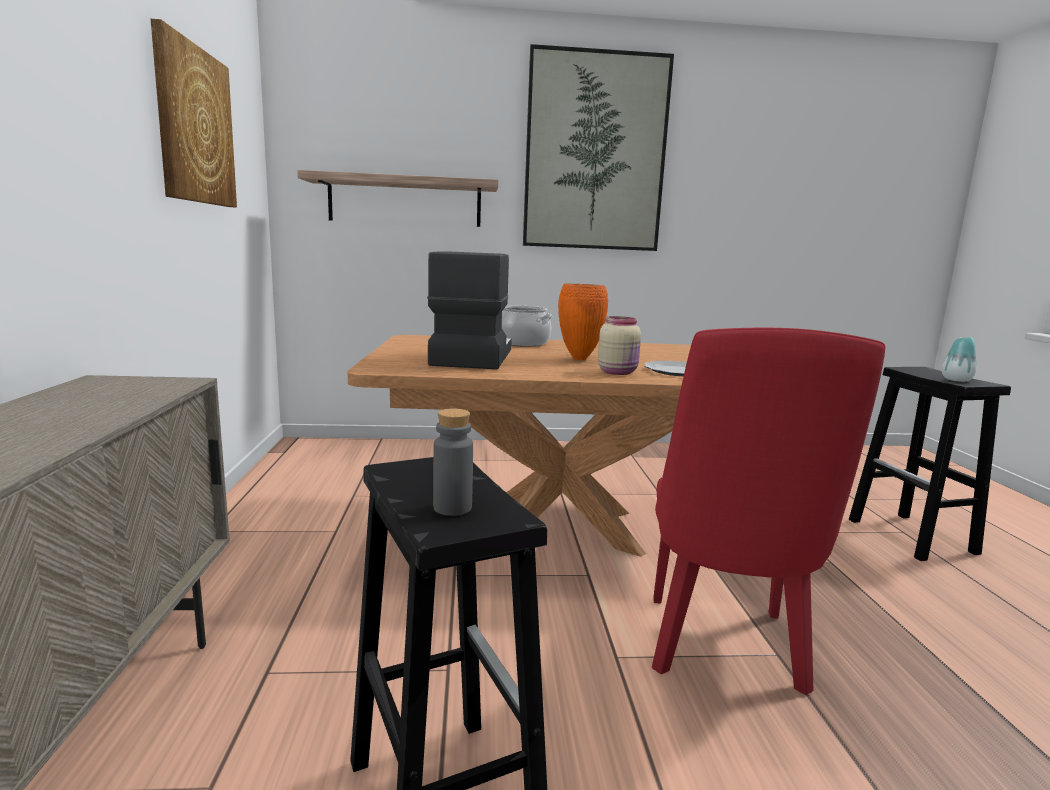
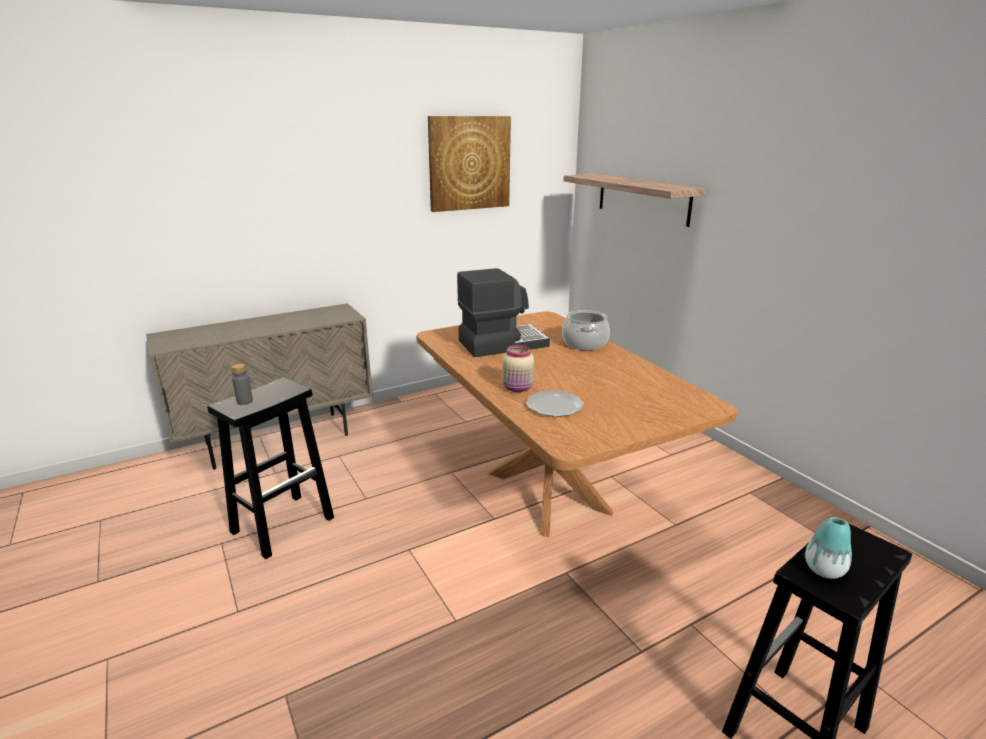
camera: 65 degrees right, 10 degrees up
picture [523,44,674,251] -> none
orange vase [558,284,608,360] -> none
red chair [652,328,885,695] -> none

